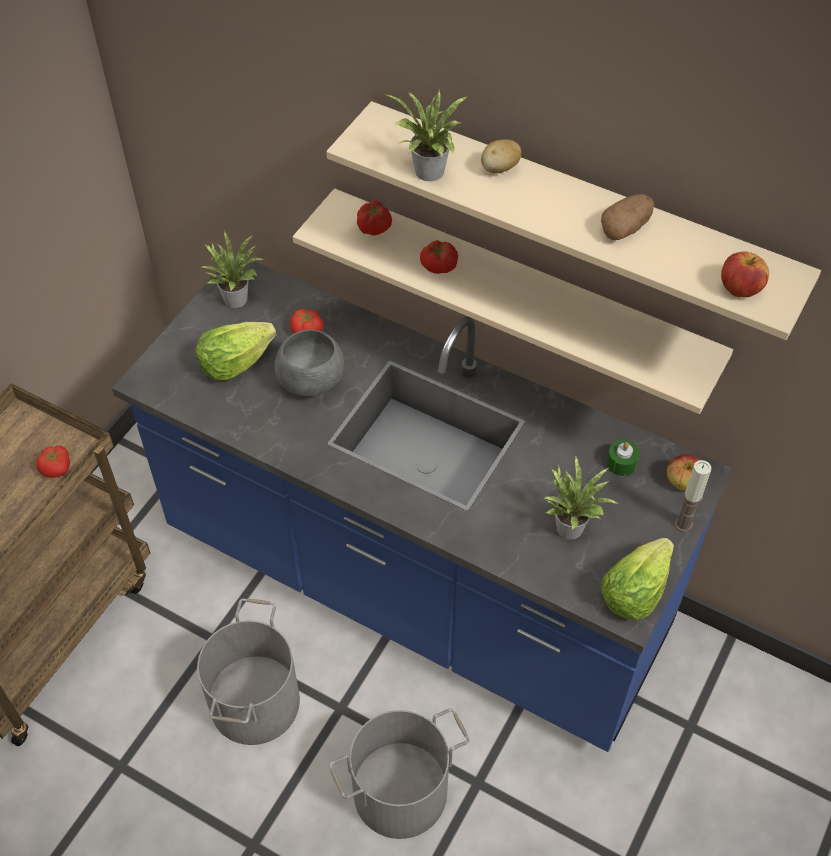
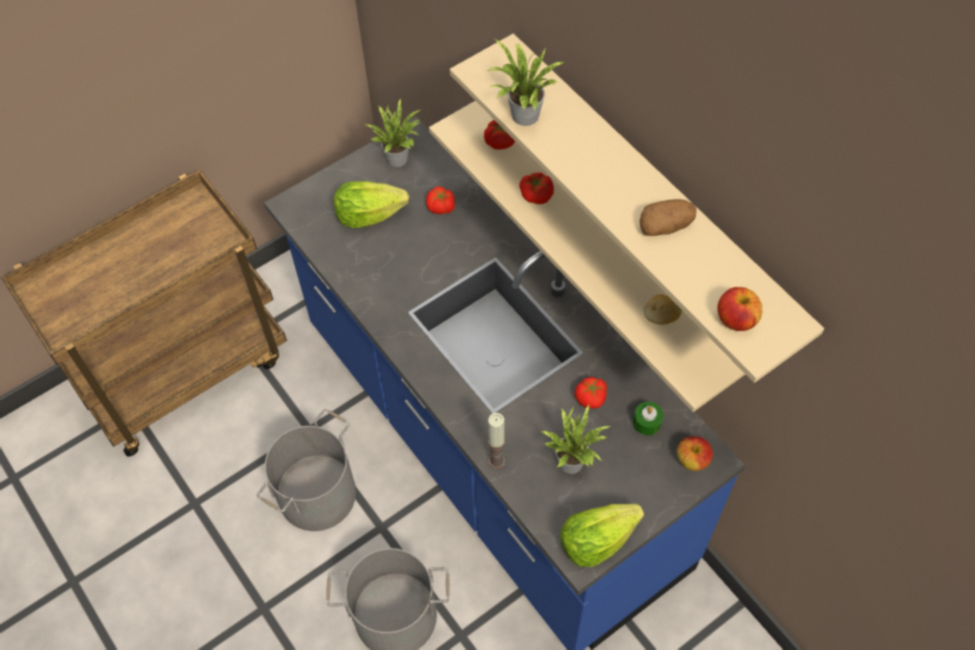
camera: 25 degrees right, 5 degrees up
tomato [36,445,70,478] -> tomato moved to [575,377,607,408]
grey bowl [275,330,344,396] -> none
potato [481,140,521,173] -> potato moved to [644,294,682,325]
candle [675,460,711,532] -> candle moved to [488,413,505,469]

